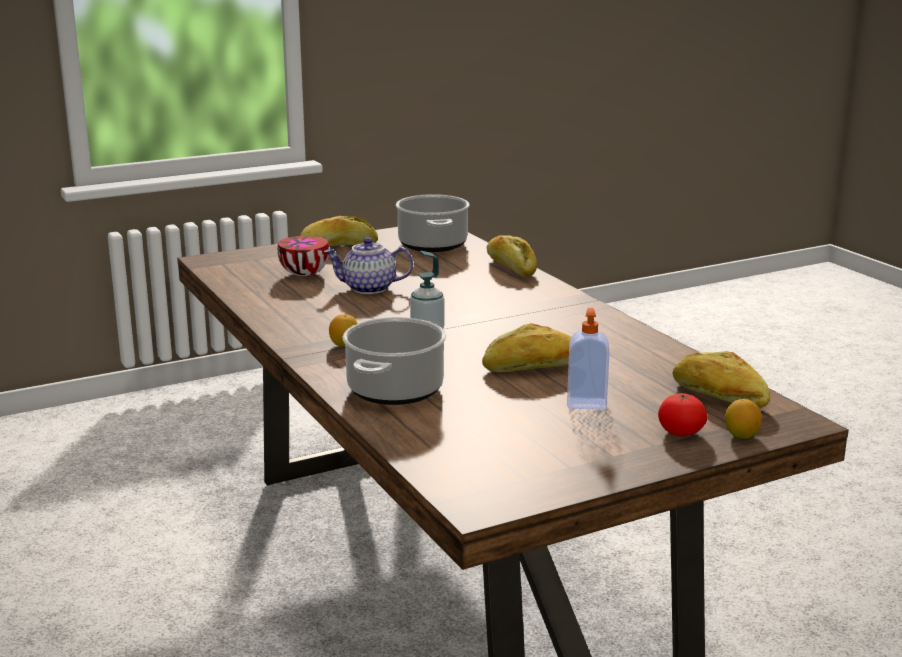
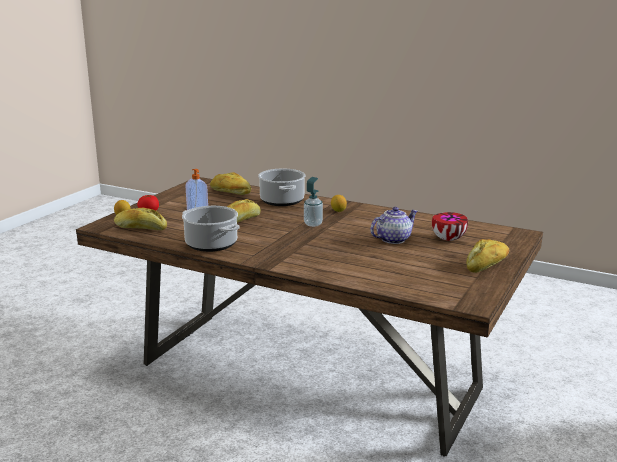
camera: 145 degrees right, 0 degrees up
cooking pot [396,194,470,252] -> cooking pot moved to [182,206,240,252]
bread [487,235,537,277] -> bread moved to [210,172,251,195]

